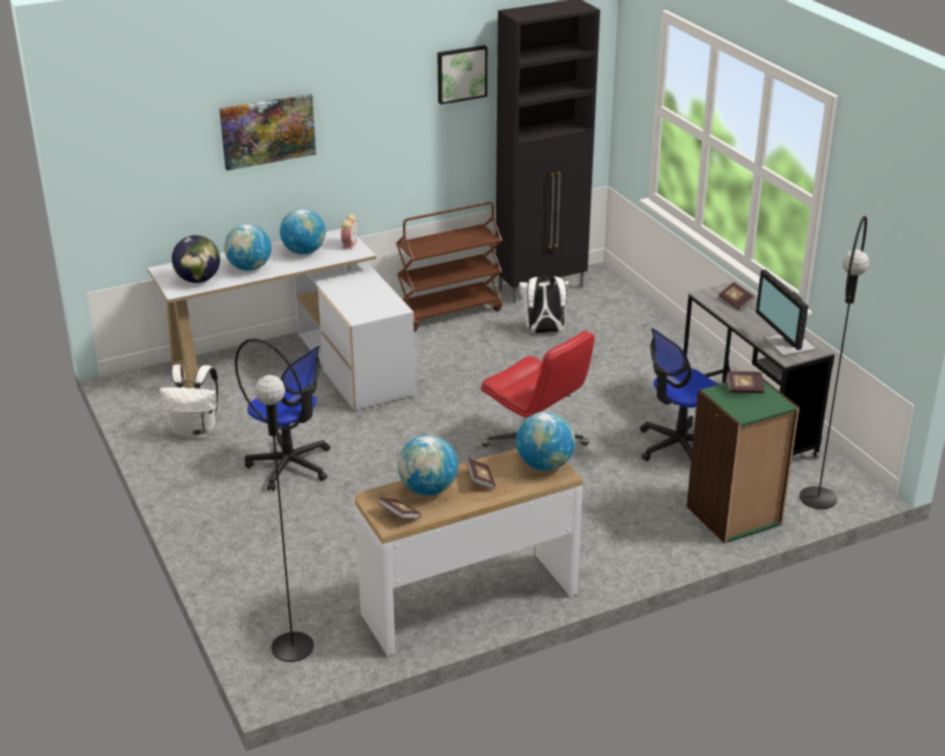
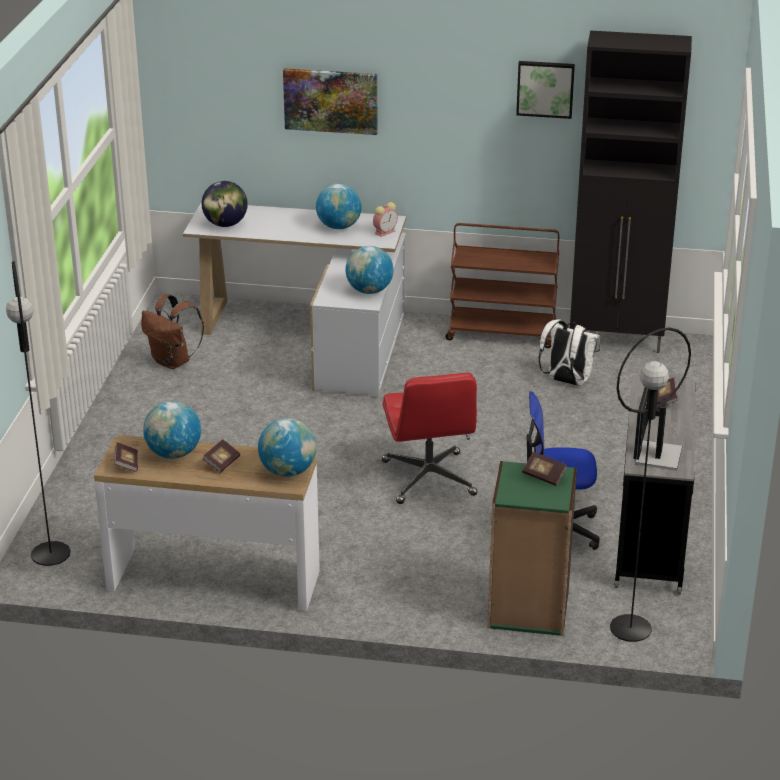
camera: 35 degrees right, 0 degrees up
white backpack [159,364,218,438] -> brown backpack [141,294,204,369]
globe [224,224,271,271] -> globe moved to [345,246,393,294]
office chair [245,346,330,491] -> none

